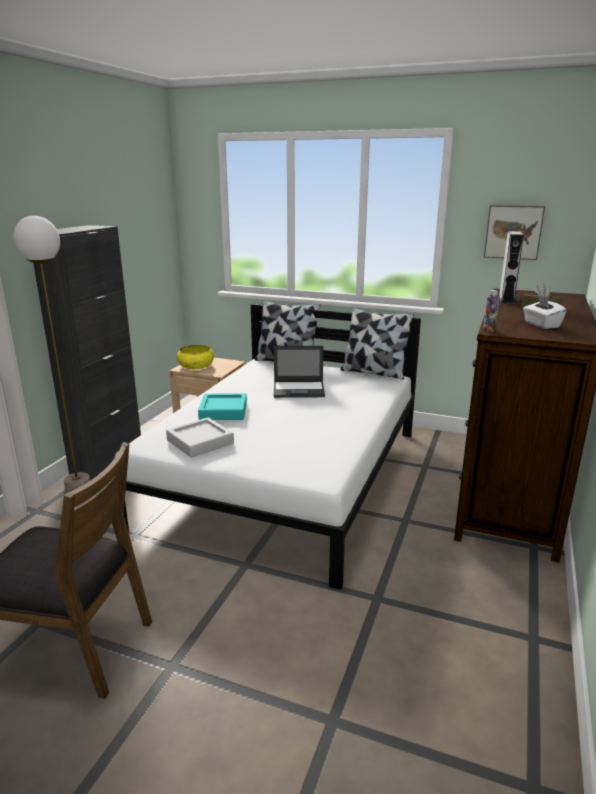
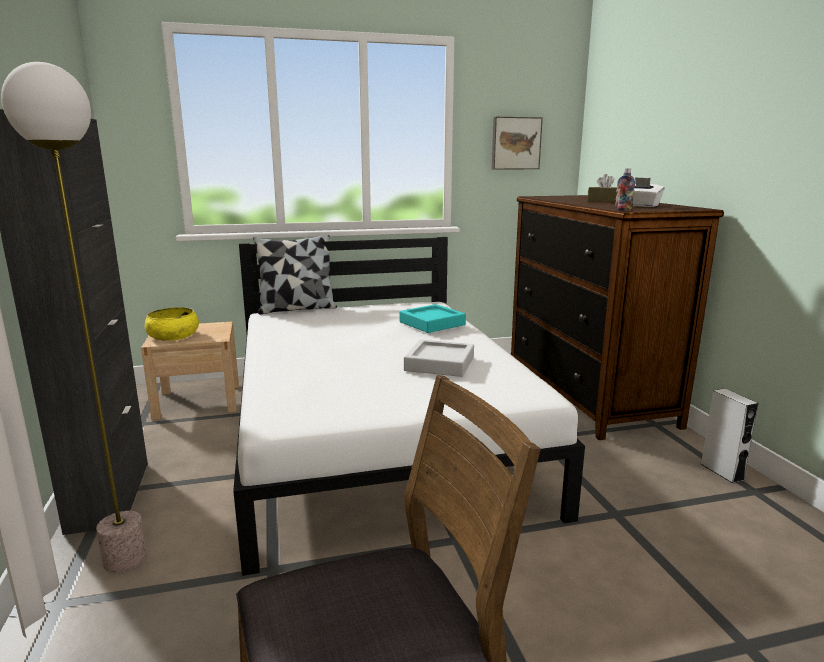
camera: 35 degrees left, 5 degrees down
grey tray [166,417,234,458] -> grey tray moved to [404,340,474,377]
turquoise tray [198,393,247,420] -> turquoise tray moved to [399,304,466,333]
laptop [274,346,325,398] -> none
pillow [340,307,414,380] -> none
grey speaker [499,231,524,304] -> grey speaker moved to [701,389,758,483]

